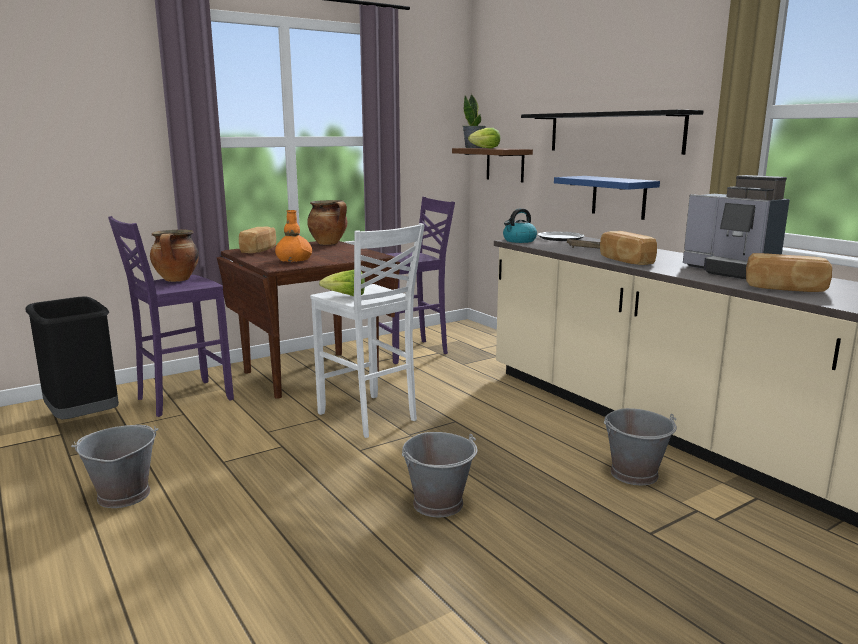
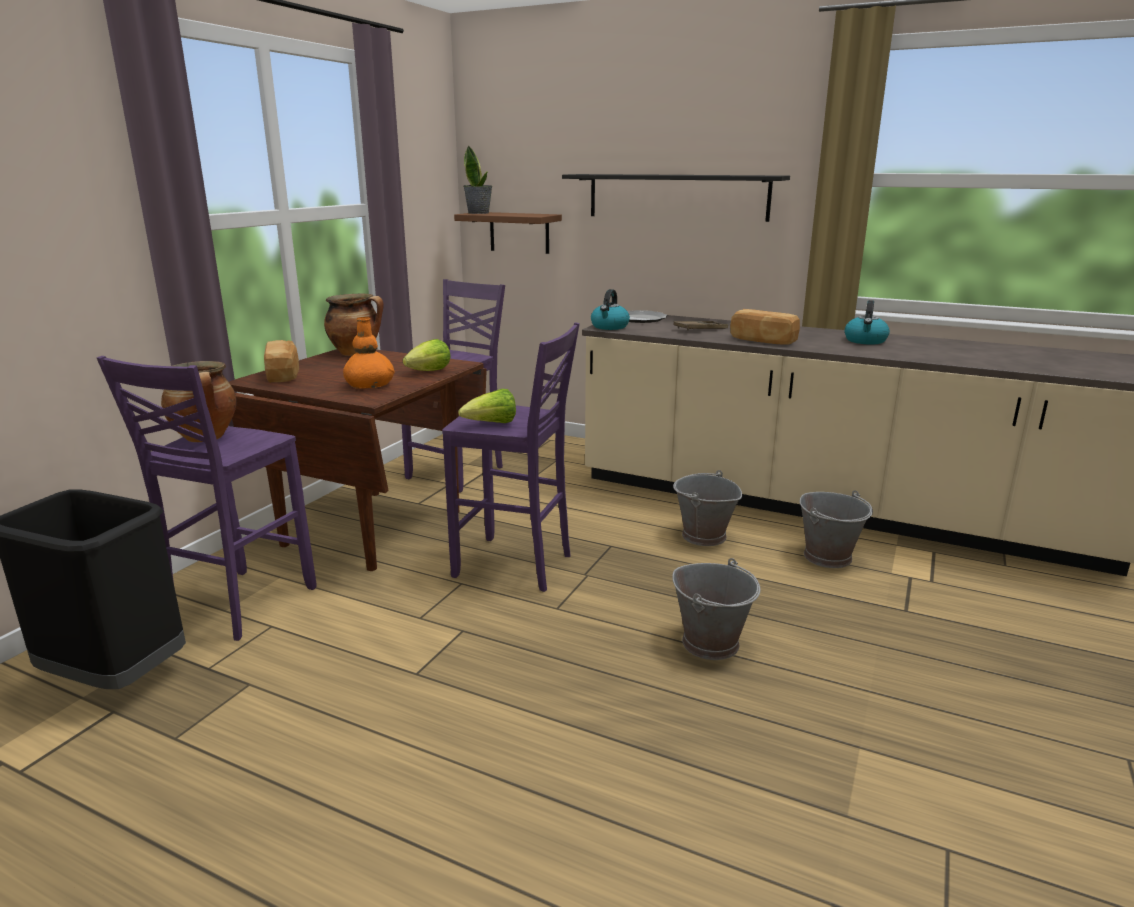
camera: 30 degrees left, 5 degrees up
grey bucket [71,425,158,508] -> grey bucket moved to [673,470,742,546]
white stool [310,223,425,438] -> purple stool [442,322,580,592]
lettuce [468,128,500,148] -> lettuce moved to [403,339,451,371]
blue shelf [554,176,660,220] -> none
coffee machine [683,175,790,279] -> kettle [844,300,890,345]
bread [746,253,832,292] -> none

